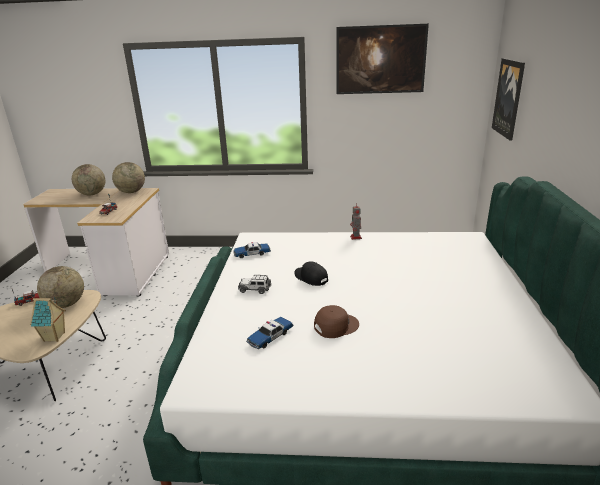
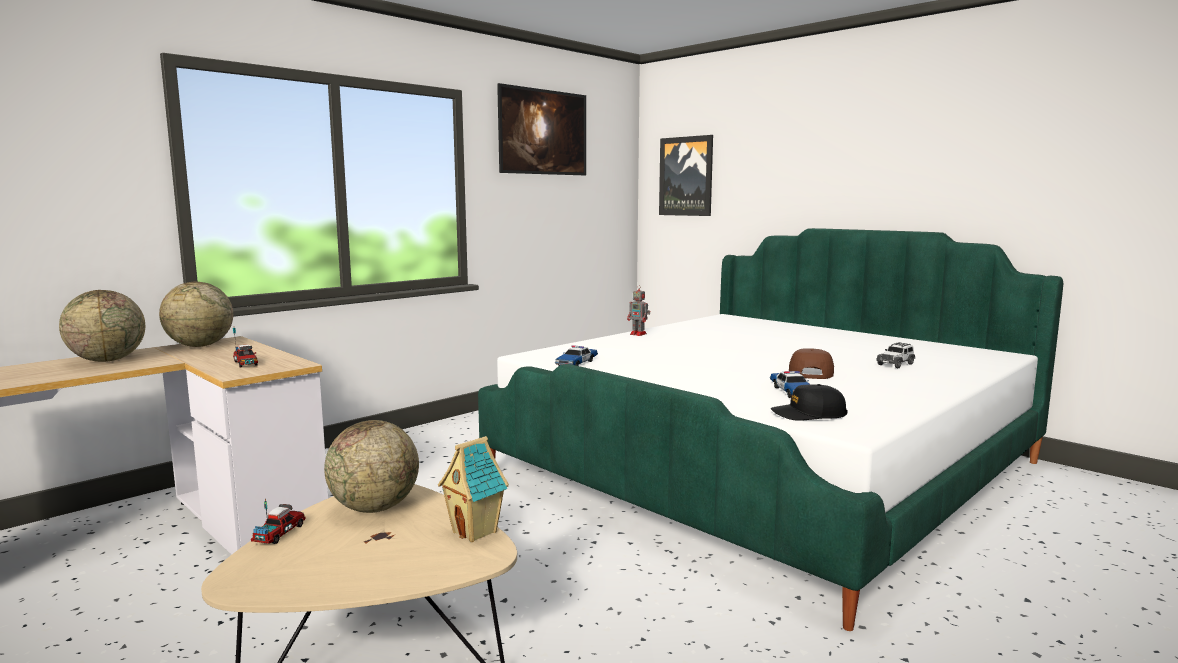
camera: 50 degrees left, 15 degrees down
toy car [238,275,271,294] -> toy car moved to [876,342,915,368]
black cap [294,261,328,286] -> black cap moved to [771,384,848,421]

